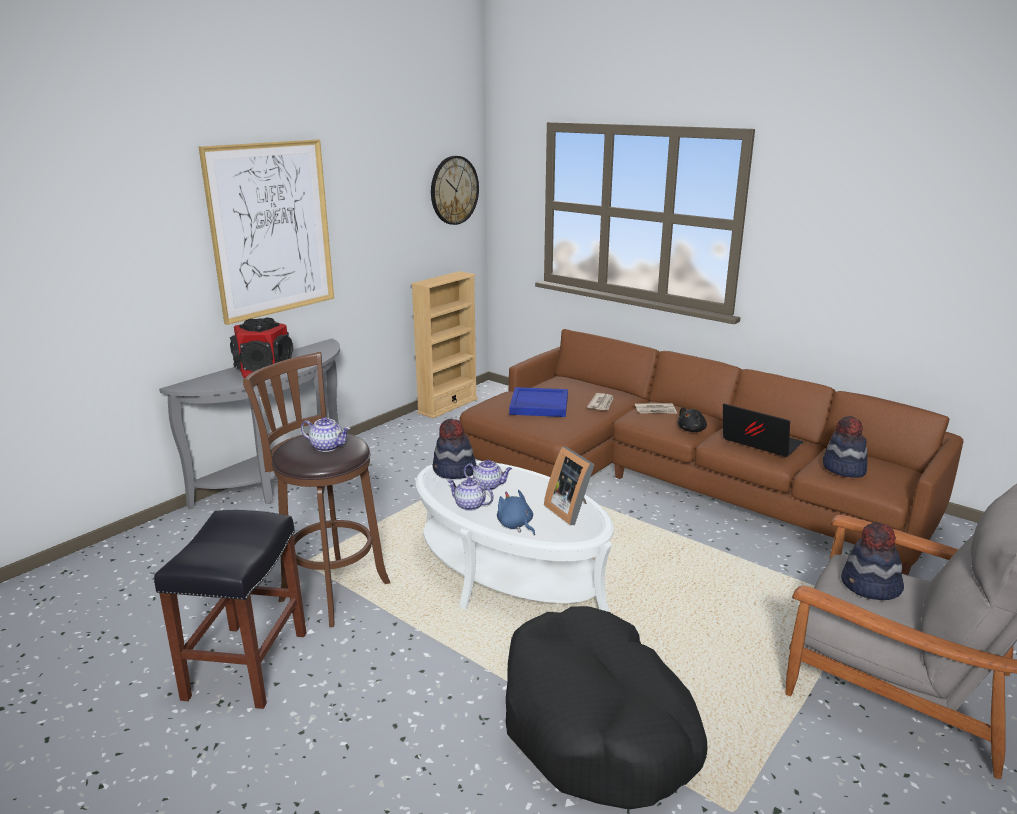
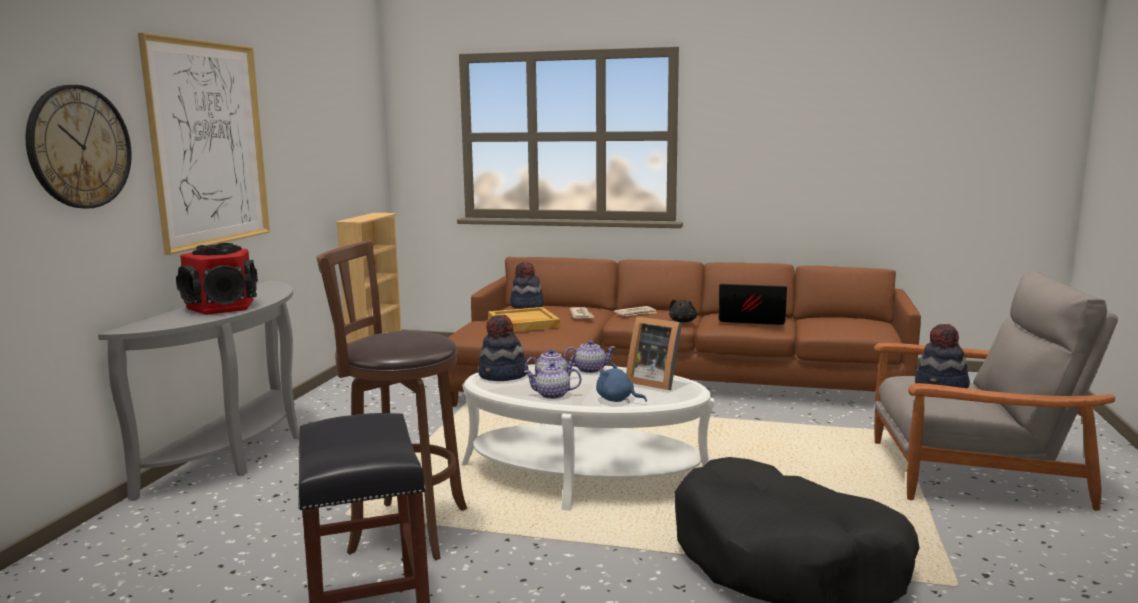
camera: 25 degrees left, 10 degrees down
teapot [301,417,350,452] -> teapot moved to [564,340,616,373]
wall clock [431,156,479,225] -> wall clock moved to [25,85,132,208]
blue tray [509,387,568,417] -> beige tray [488,307,560,332]
hat [823,416,867,478] -> hat moved to [510,262,544,309]

